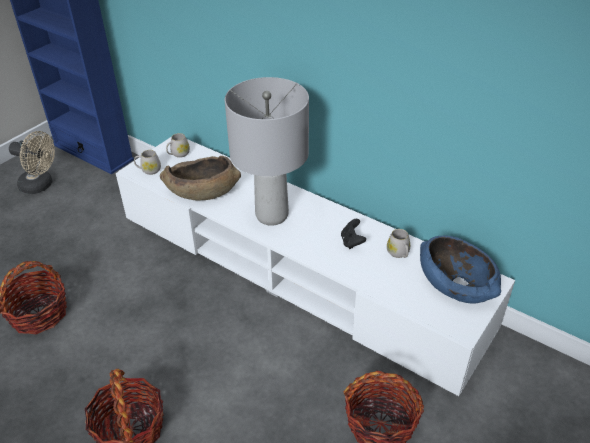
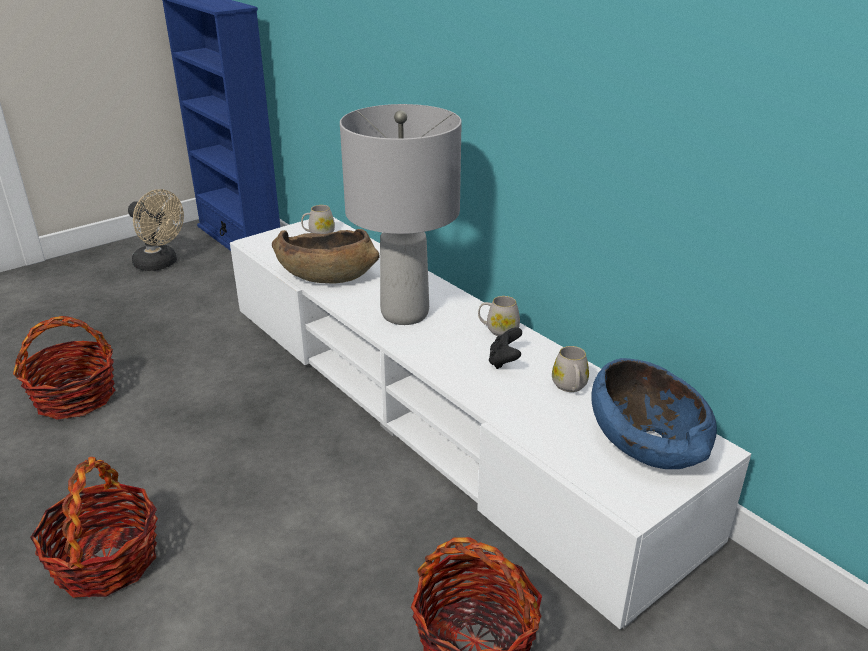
camera: 15 degrees right, 10 degrees down
white mug [134,150,161,175] -> white mug moved to [478,296,520,336]

